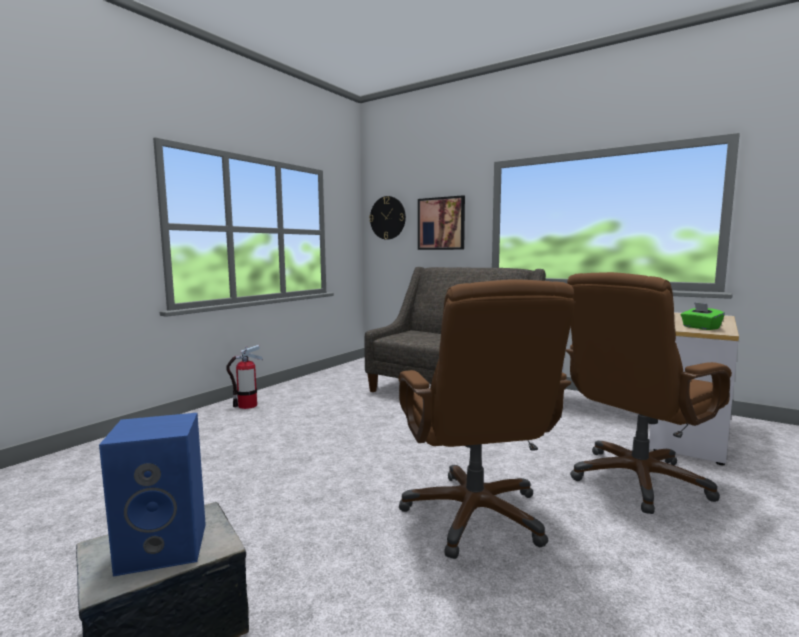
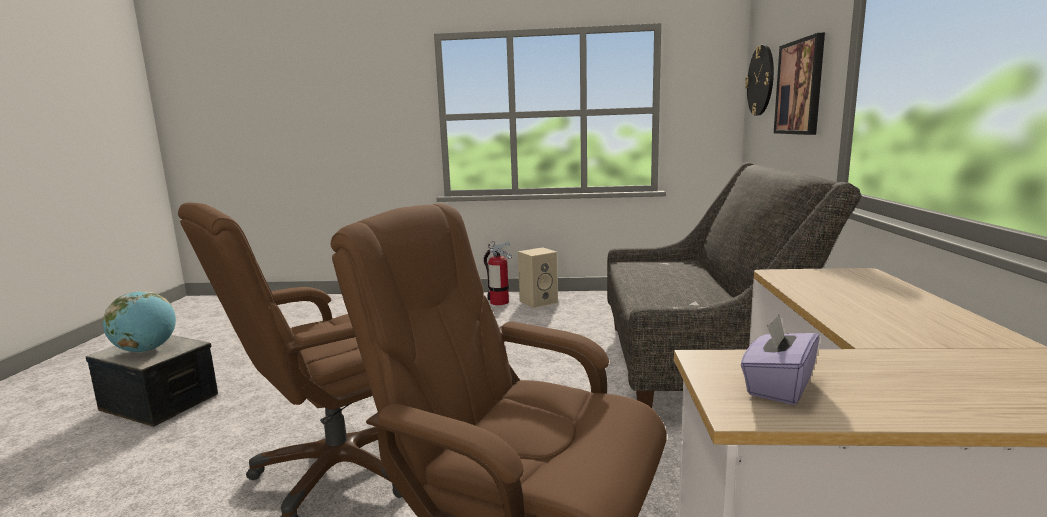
camera: 60 degrees right, 5 degrees up
blue speaker [99,413,206,576] -> globe [103,291,176,353]
green tissue box [681,302,725,330] -> purple tissue box [741,315,820,405]
none -> beige speaker [518,247,558,308]

